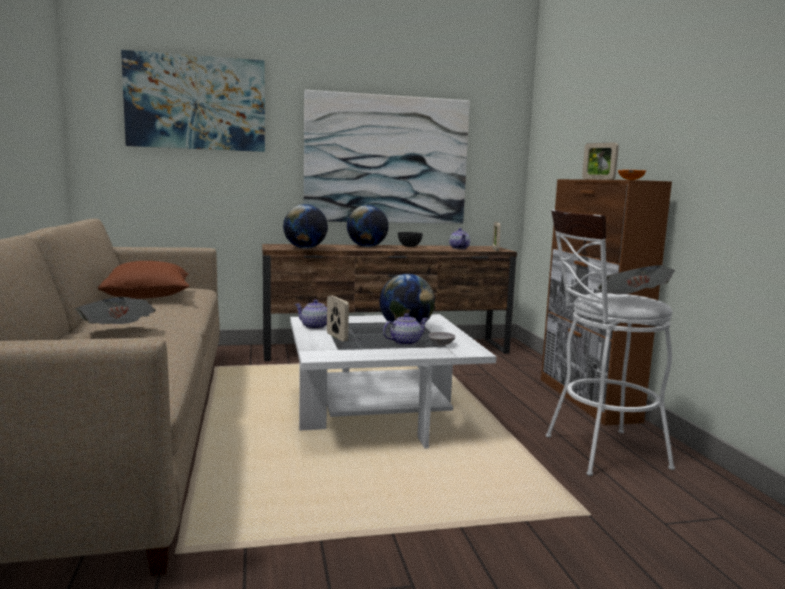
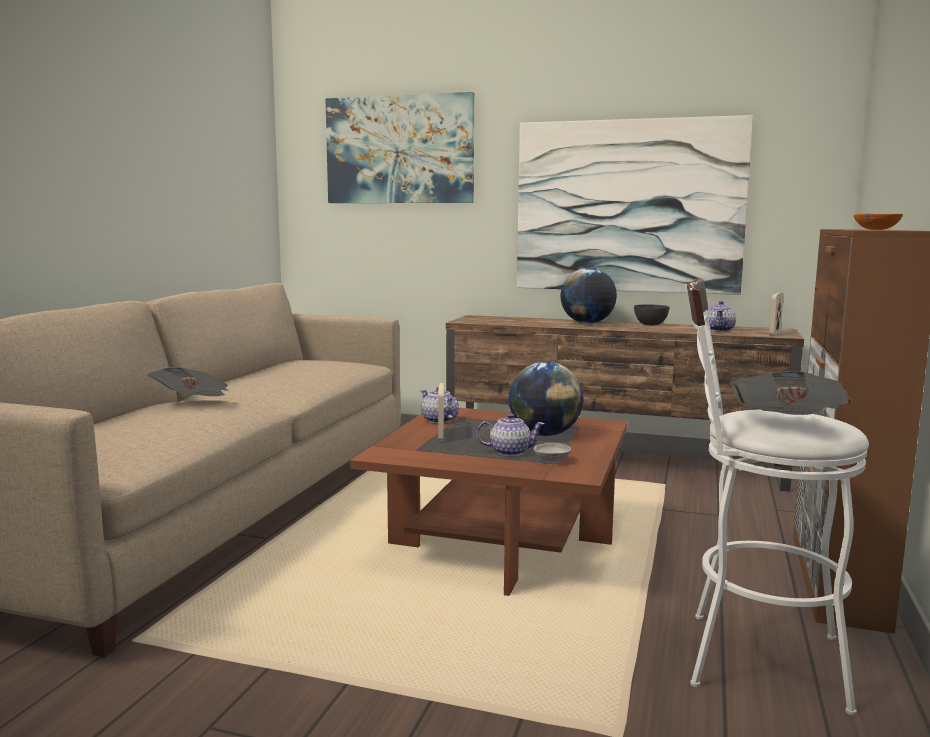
camera: 30 degrees right, 0 degrees up
brown pillow [98,261,190,299] -> none
globe [283,204,328,249] -> none
white coffee table [290,314,497,449] -> brown coffee table [350,408,628,596]
picture frame [582,143,619,180] -> none

